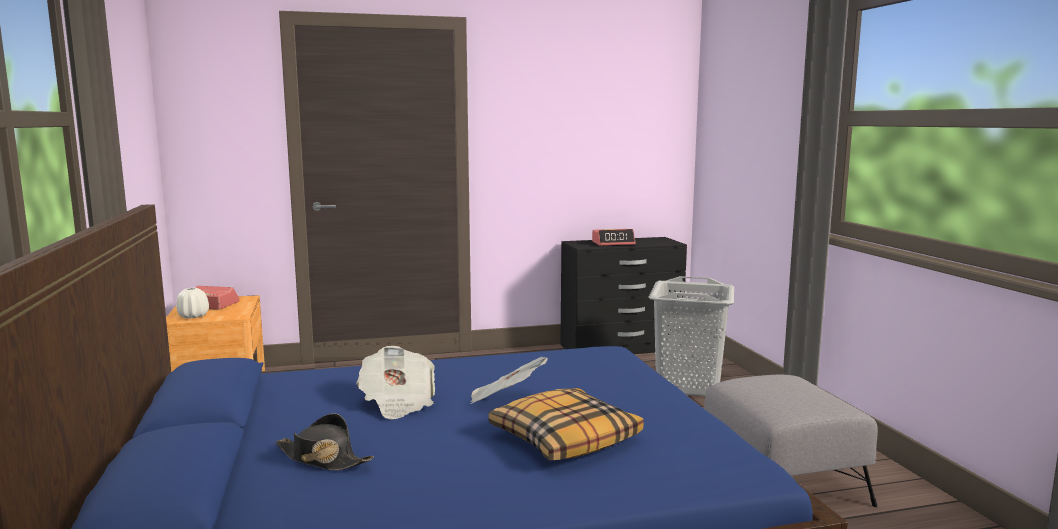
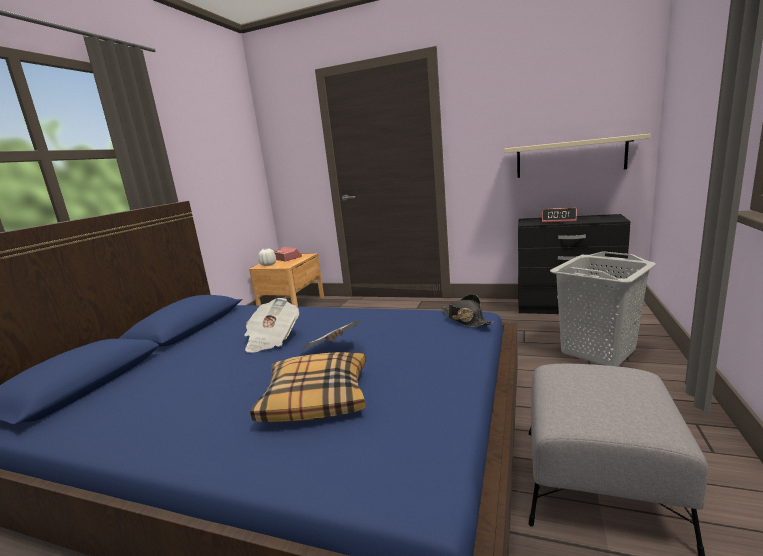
camera: 35 degrees right, 5 degrees up
black hat [276,413,374,470] -> black hat moved to [441,294,494,327]
none -> beige shelf [504,134,651,178]

